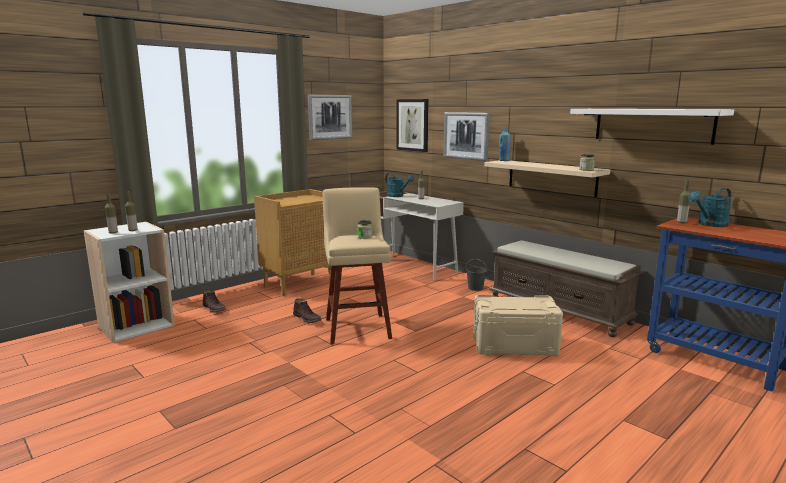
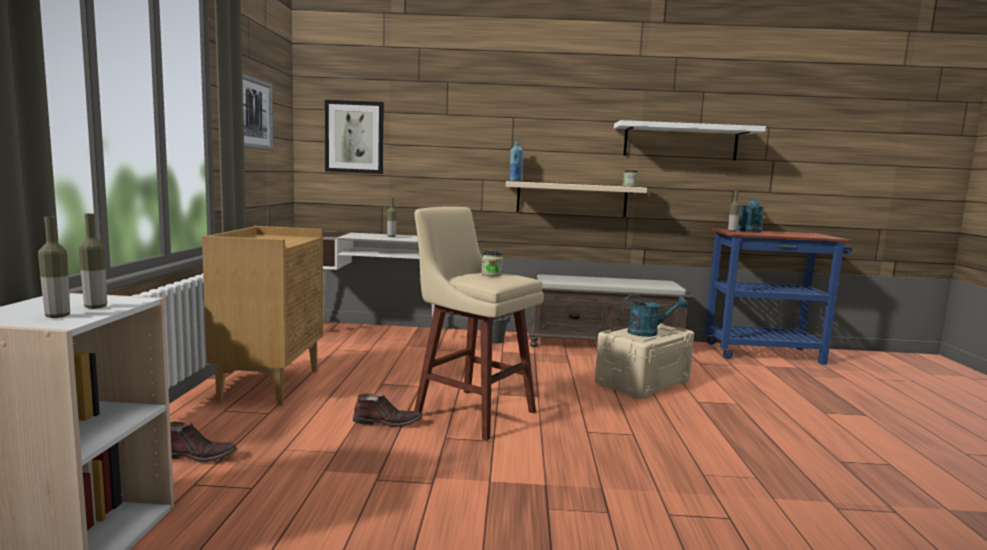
camera: 45 degrees left, 5 degrees down
turquoise watering can [385,173,414,197] -> turquoise watering can moved to [622,294,687,337]
picture [443,112,490,161] -> none

